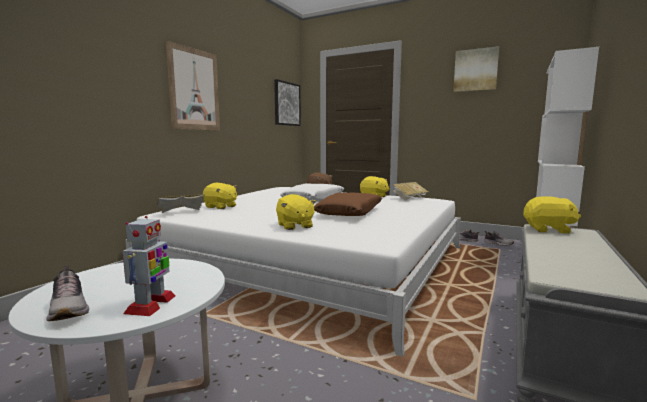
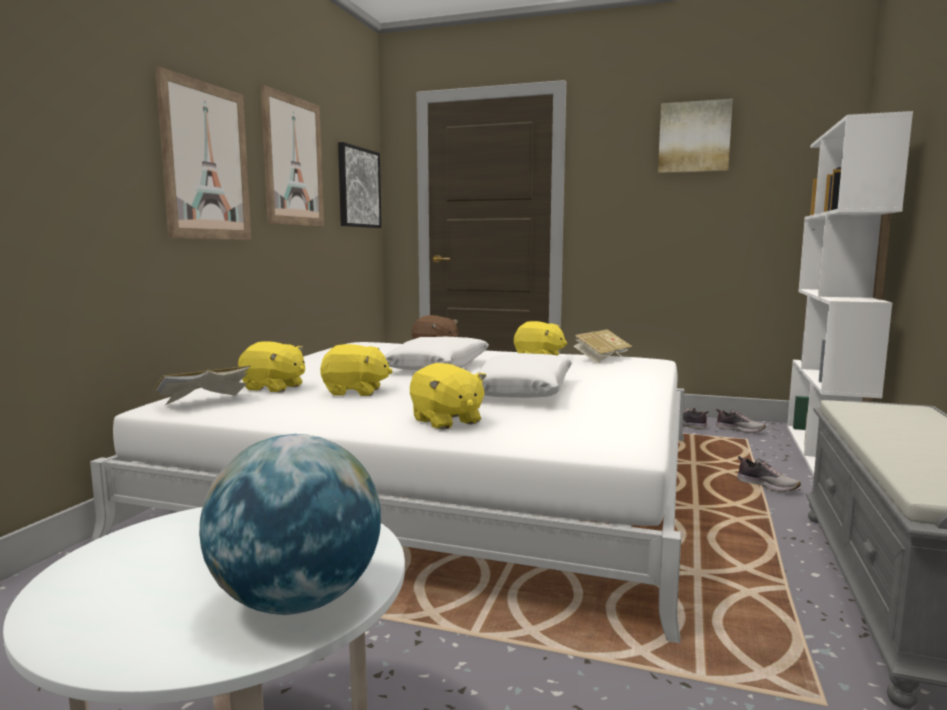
camera: 10 degrees left, 0 degrees up
shoe [46,265,89,321] -> shoe moved to [737,456,801,492]
toy robot [122,216,176,316] -> globe [199,434,381,615]
brown pillow [314,193,382,216] -> white pillow [476,353,572,398]
yellow plush toy [523,196,581,234] -> yellow plush toy moved to [320,344,393,396]
none -> picture [260,85,324,226]

